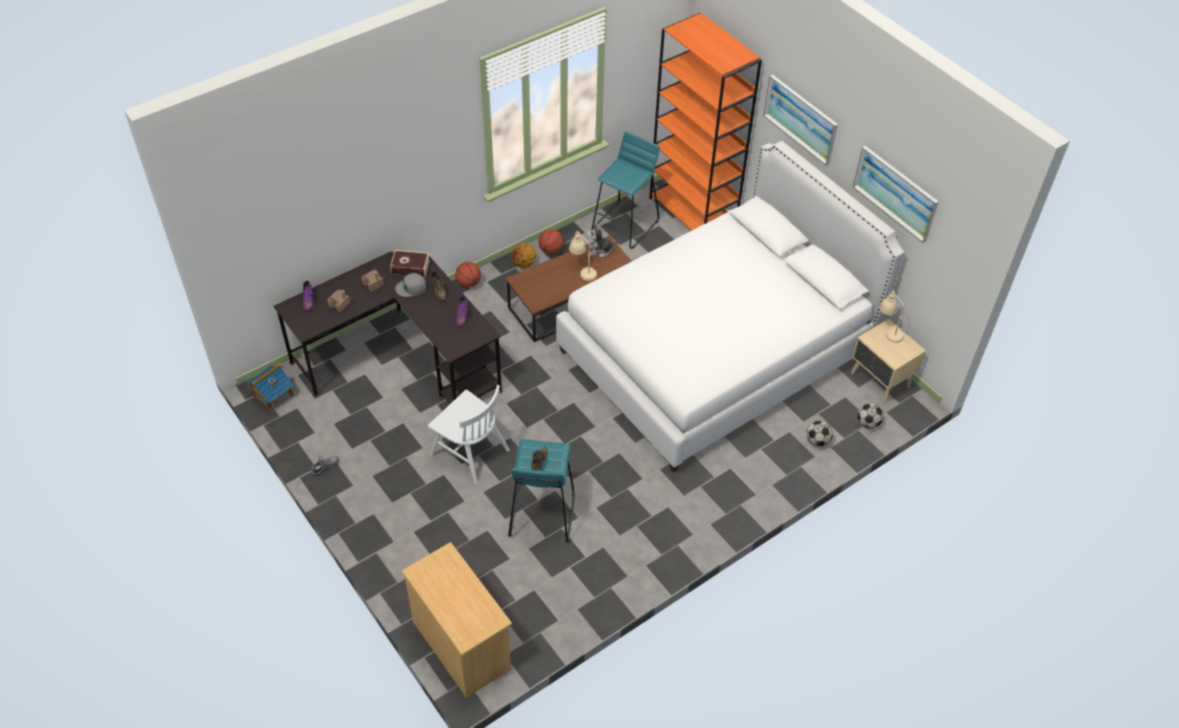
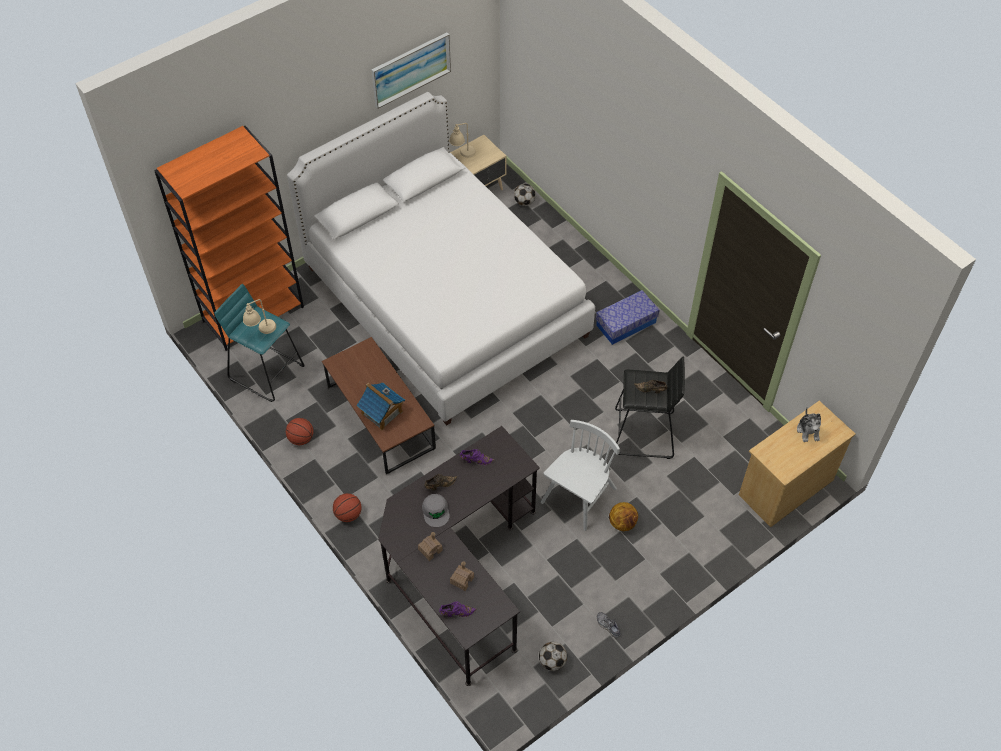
camera: 90 degrees left, 5 degrees up
toy house [246,363,294,412] -> toy house moved to [356,383,405,430]
book [390,250,430,277] -> none
turquoise stool [508,439,575,543] -> black stool [615,357,685,459]
basketball [511,243,536,269] -> basketball moved to [609,502,638,531]
beige table lamp [569,231,597,281] -> beige table lamp moved to [243,299,276,334]
plush toy [586,223,617,258] -> plush toy moved to [797,408,821,442]
picture [763,75,838,166] -> none
football [806,421,833,447] -> football moved to [539,642,567,671]
none -> storage box [596,290,660,345]

